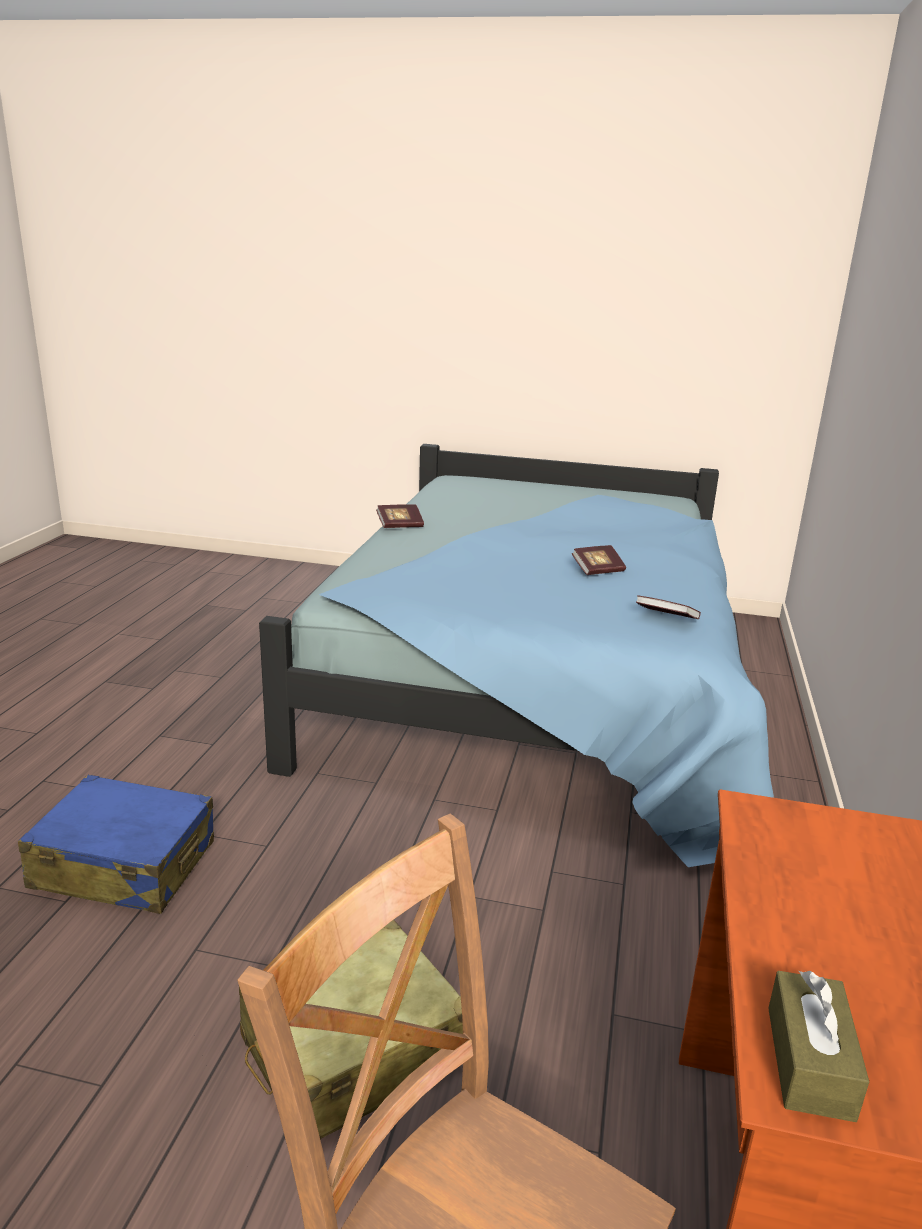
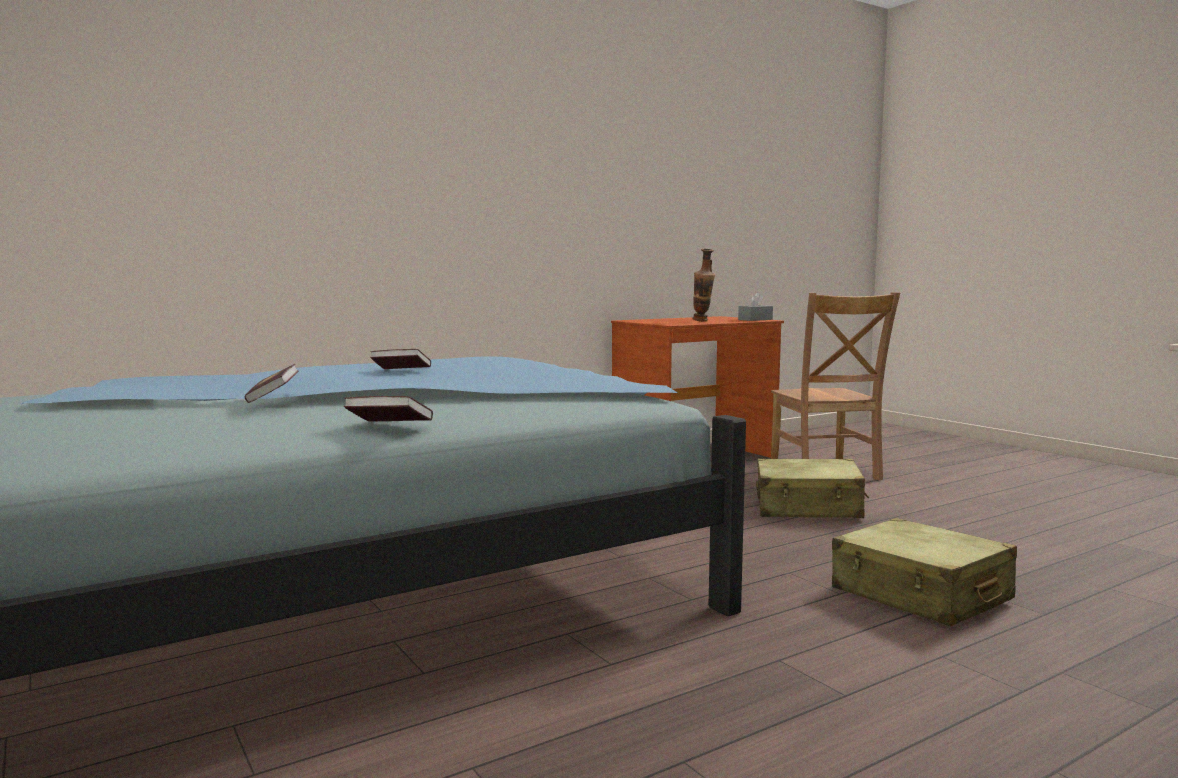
camera: 135 degrees left, 15 degrees down
blue suitcase [18,774,214,914] -> beige suitcase [832,518,1017,627]
book [636,595,701,619] -> book moved to [245,364,298,403]
brown tissue box [768,971,869,1122] -> grey tissue box [738,292,773,321]
none -> vase [692,249,715,322]

